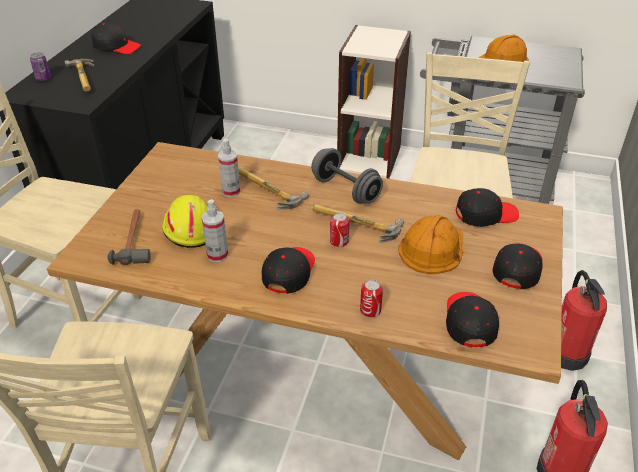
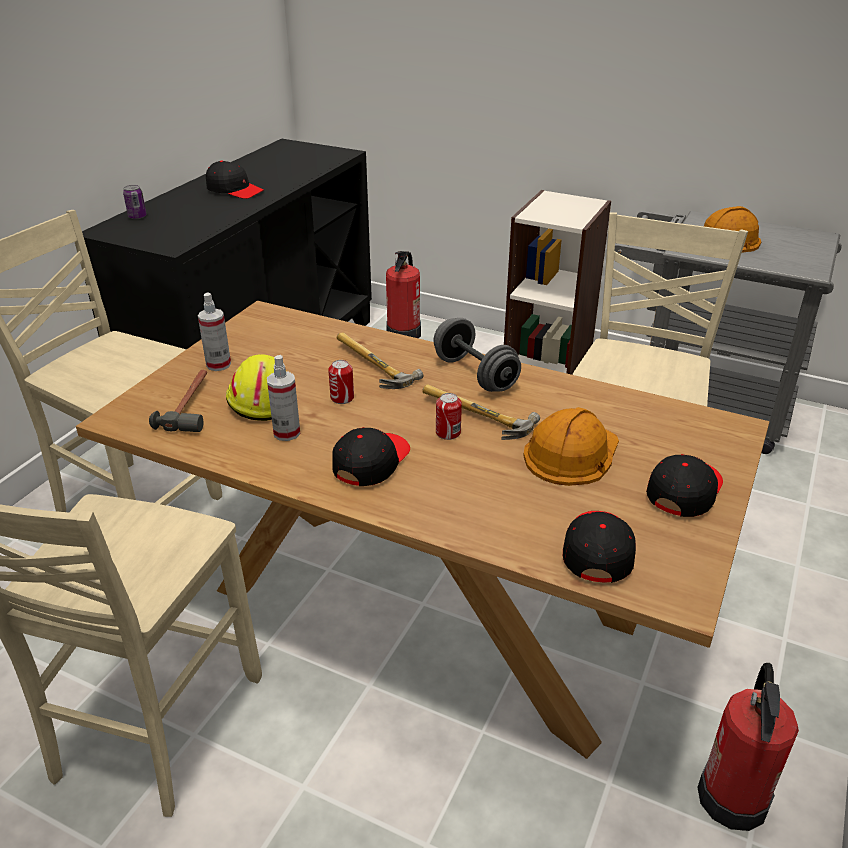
camera: 10 degrees right, 5 degrees down
hammer [65,59,94,92] -> none
spray bottle [218,139,240,197] -> spray bottle moved to [198,292,231,371]
can [360,280,383,318] -> can moved to [328,360,354,404]
black cap [456,188,519,227] -> none
fire extinguisher [561,270,607,371] -> fire extinguisher moved to [386,251,421,339]

